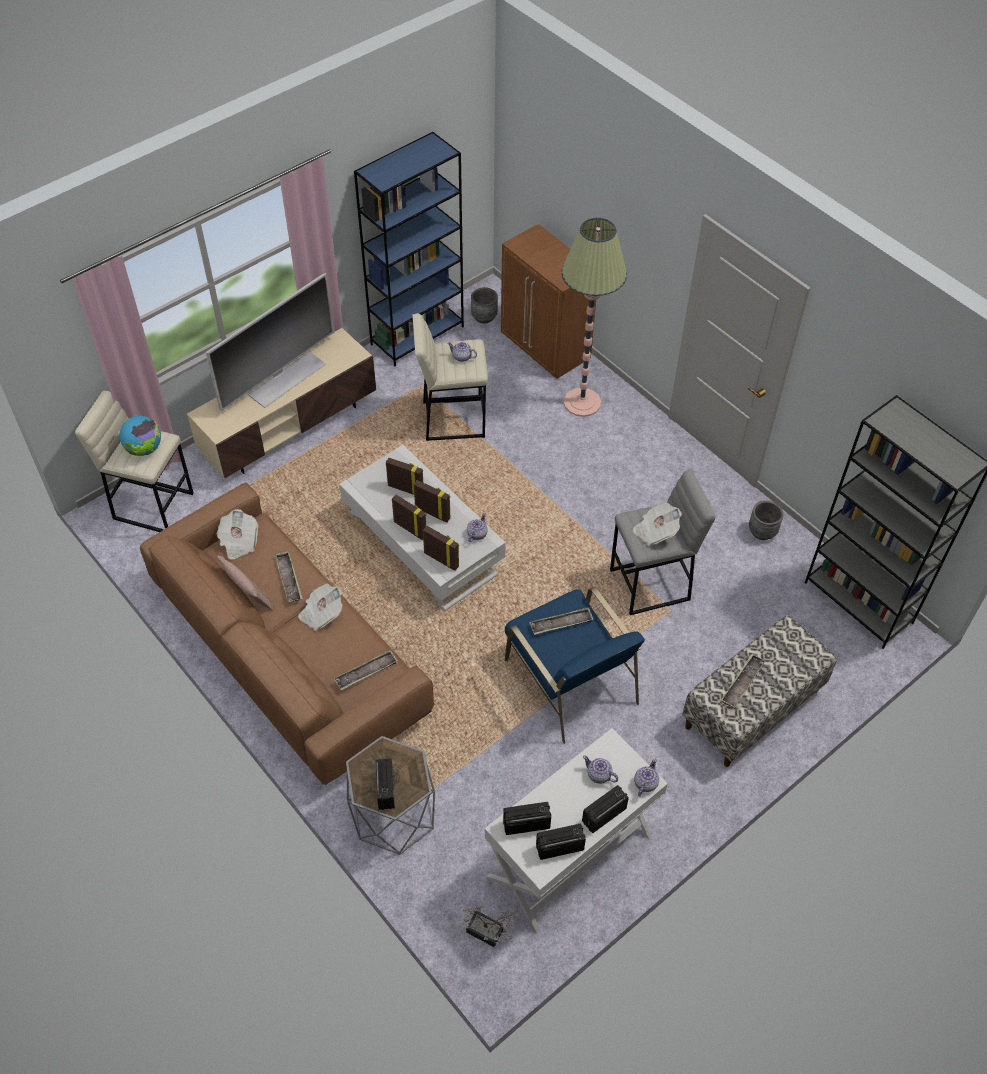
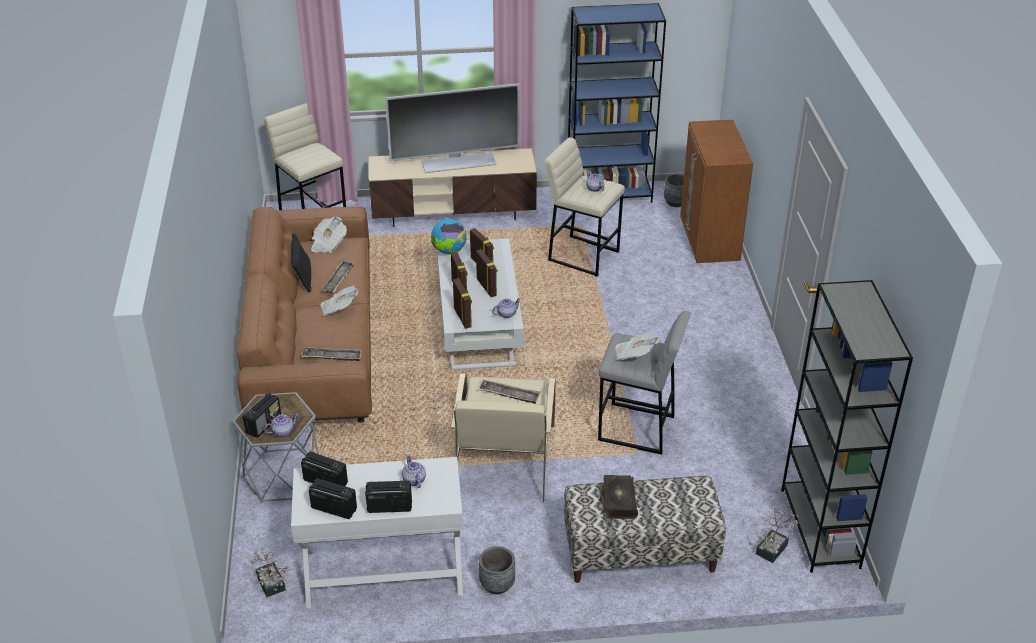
camera: 35 degrees right, 15 degrees down
globe [120,416,161,456] -> globe moved to [431,219,467,255]
beige pillow [217,556,274,610] -> black pillow [291,233,312,293]
blue armchair [505,587,645,744] -> beige armchair [451,373,555,502]
floor lamp [561,218,627,417] -> none
teapot [634,759,659,796] -> teapot moved to [264,413,299,437]
tray [721,654,765,708] -> book [602,475,638,519]
grey planter [749,501,783,540] -> grey planter moved to [479,546,515,594]
none -> potted plant [756,505,799,563]

